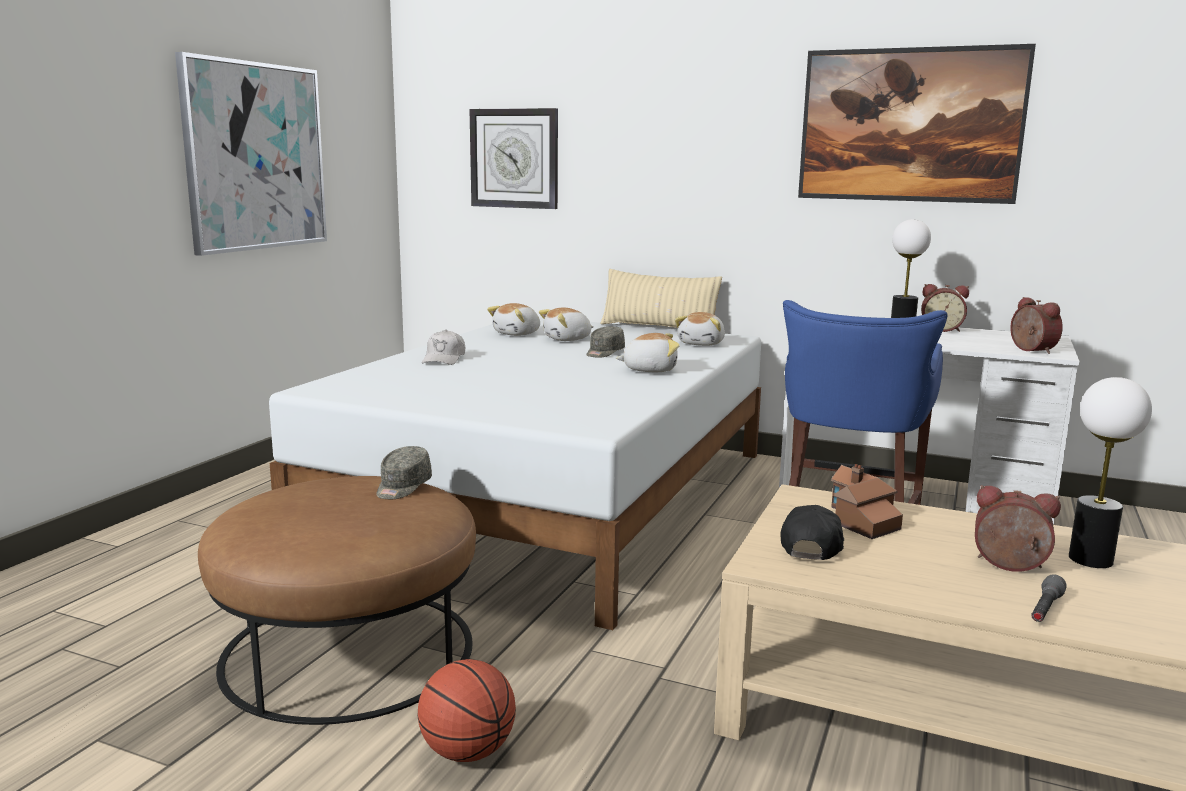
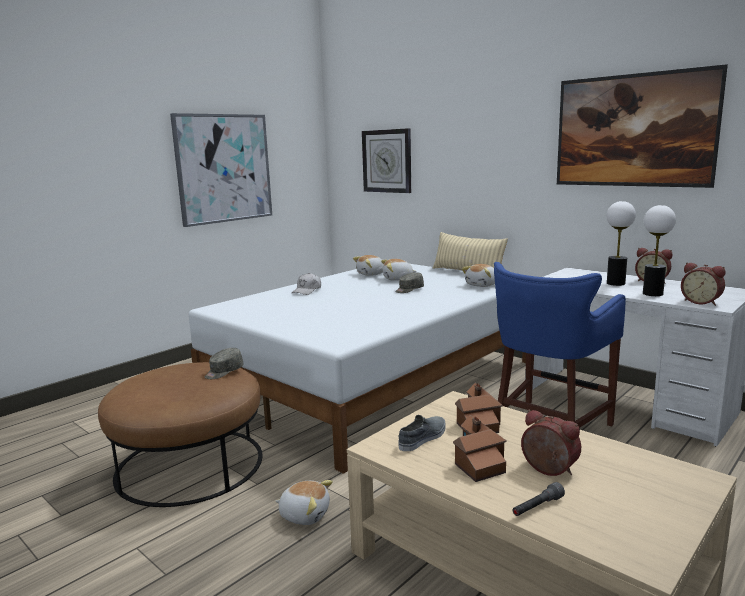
camera: 20 degrees right, 0 degrees up
basketball [417,659,516,762] -> none
plush toy [616,333,680,372] -> plush toy moved to [275,480,333,525]
black cap [781,505,844,560] -> grey shoe [398,415,446,451]
alarm clock [1010,297,1063,354] -> alarm clock turned 135 degrees clockwise [681,263,726,306]
table lamp [1069,377,1152,568] -> table lamp moved to [643,205,676,296]
none -> toy house [453,415,507,482]

